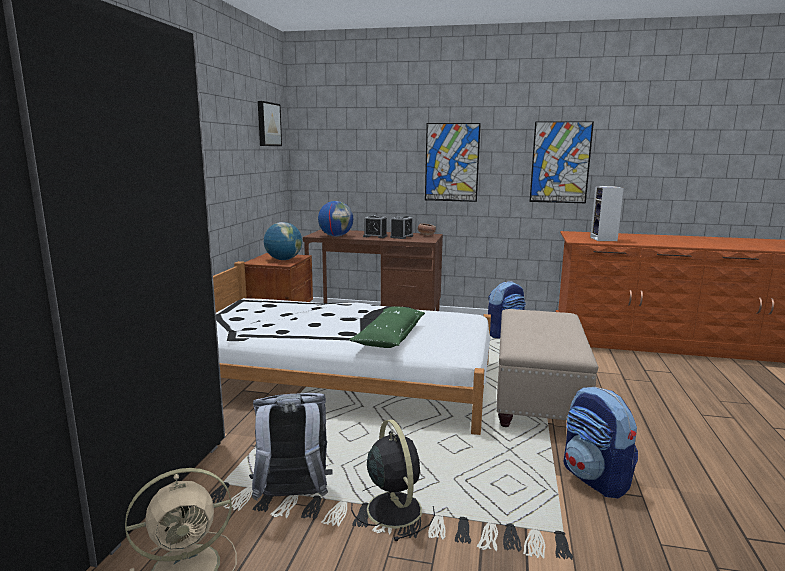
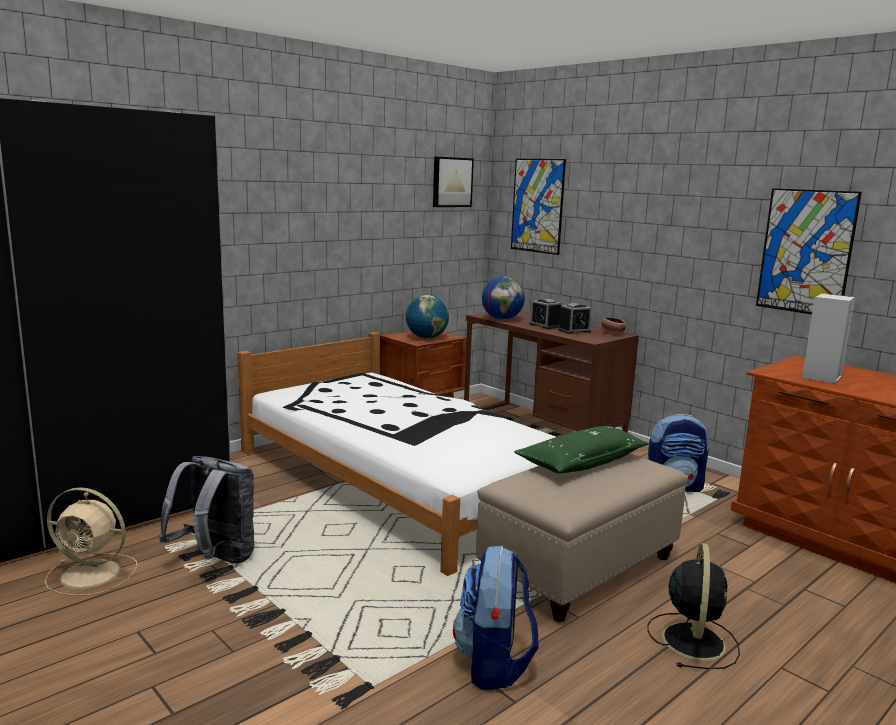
camera: 35 degrees right, 0 degrees up
green pillow [349,306,425,348] -> green pillow moved to [514,426,649,473]
black fan [351,419,435,541] -> black fan moved to [648,543,740,669]
picture [425,123,481,202] -> picture moved to [511,159,566,255]

